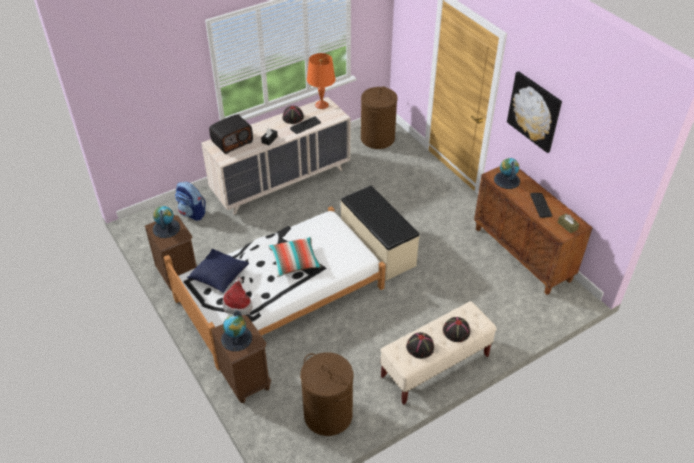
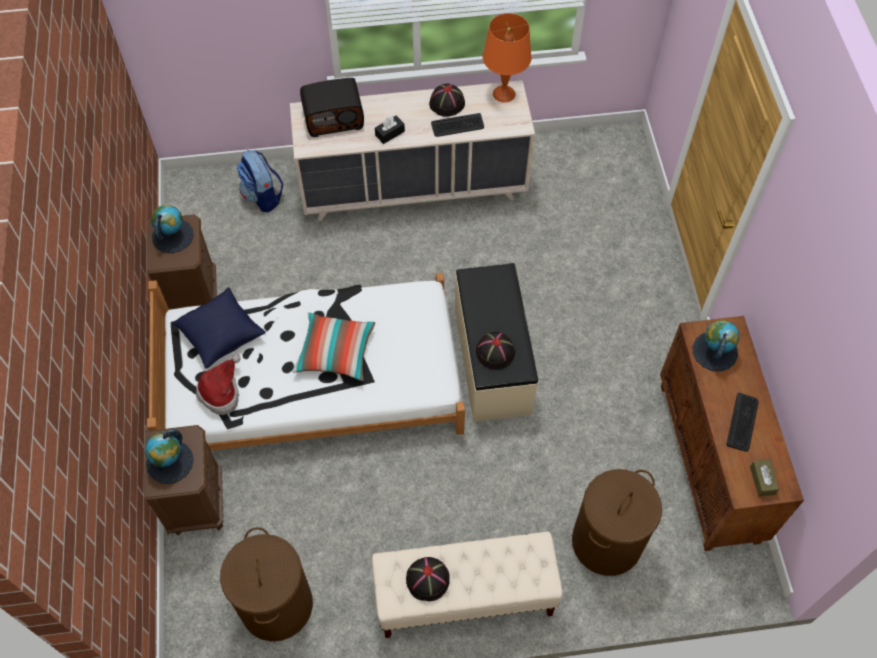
camera: 25 degrees right, 15 degrees up
brown laundry basket [361,86,398,149] -> brown laundry basket moved to [572,469,662,576]
black hat [443,317,470,342] -> black hat moved to [476,331,515,369]
picture [507,71,562,153] -> none

